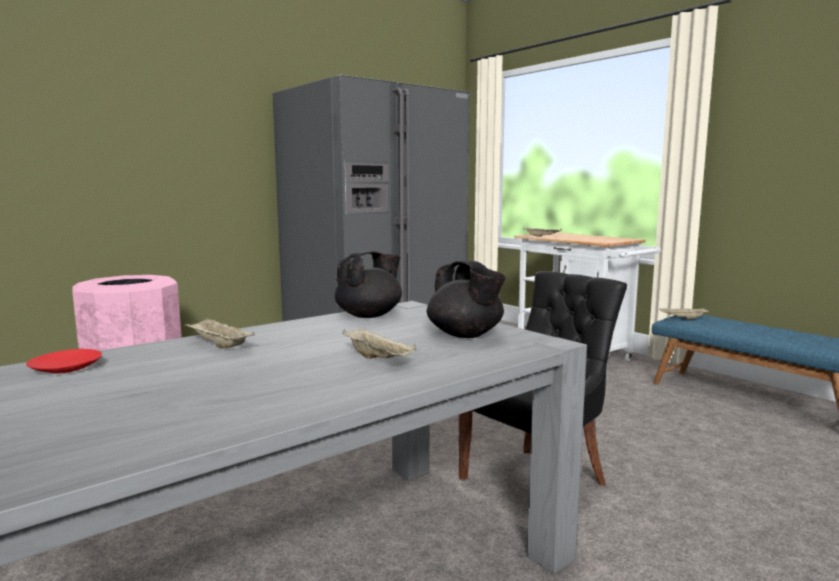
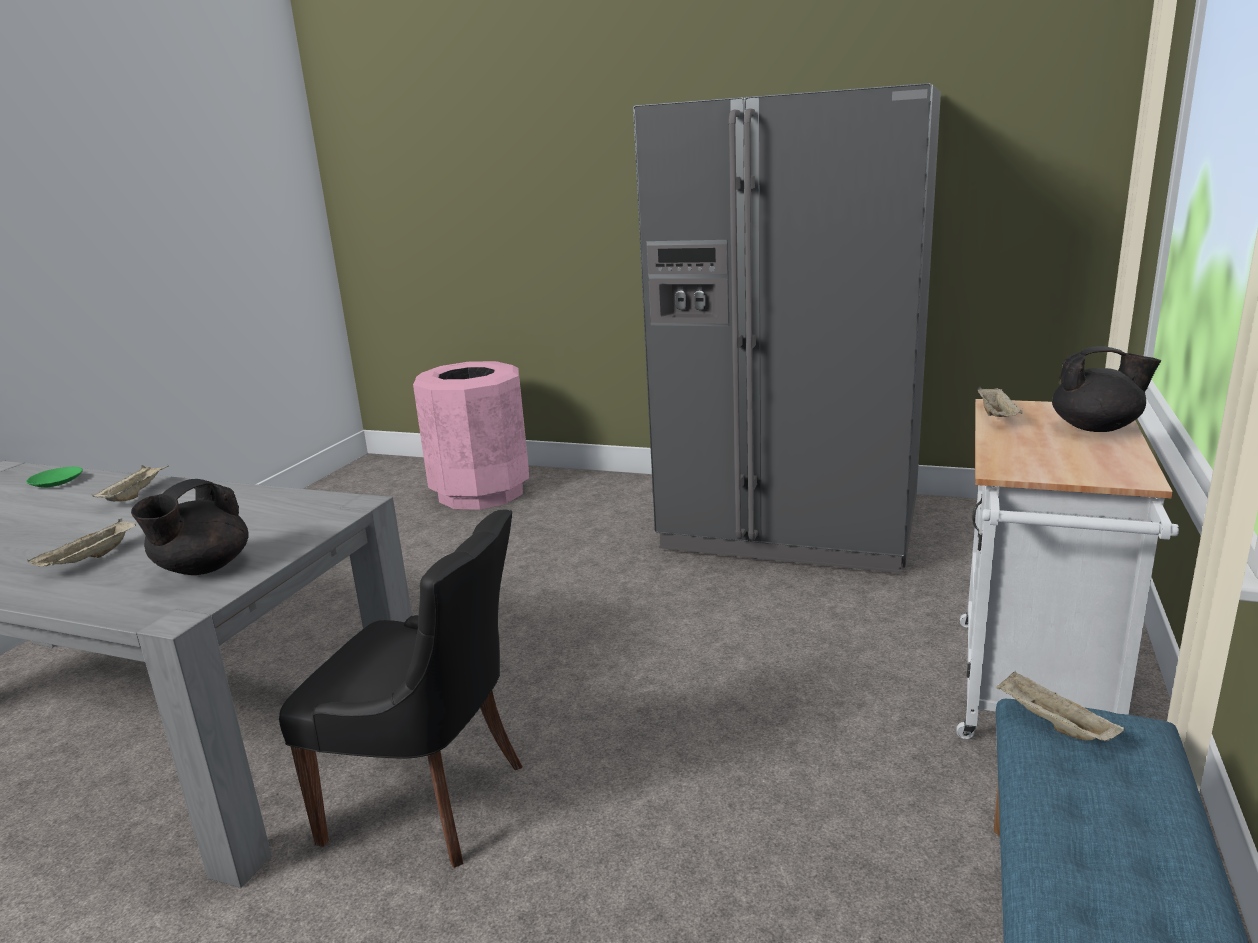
camera: 60 degrees right, 10 degrees up
red plate [26,349,102,374] -> green plate [26,467,83,487]
black teapot [335,251,402,318] -> black teapot moved to [1052,346,1161,432]

